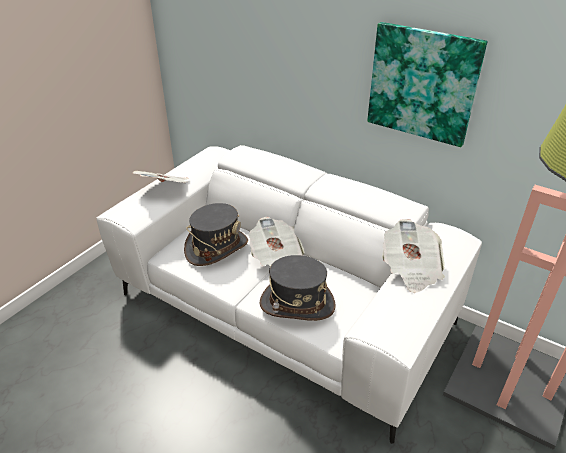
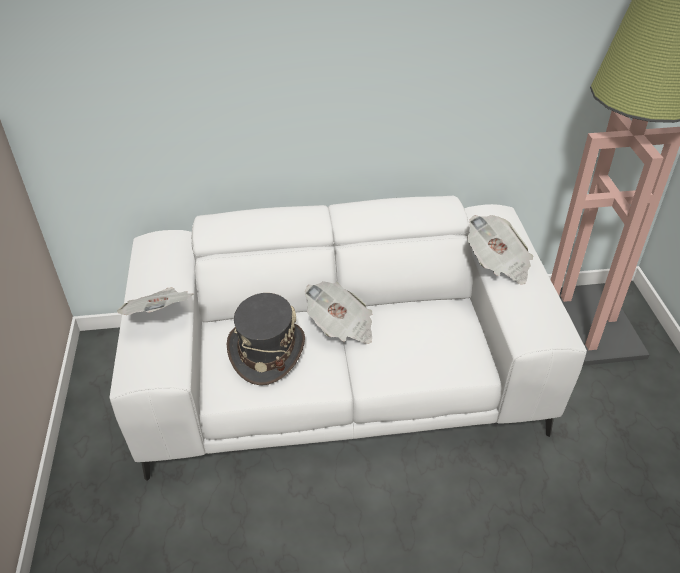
camera: 40 degrees left, 5 degrees up
grey hat [259,255,336,321] -> none
picture [367,22,487,147] -> none

